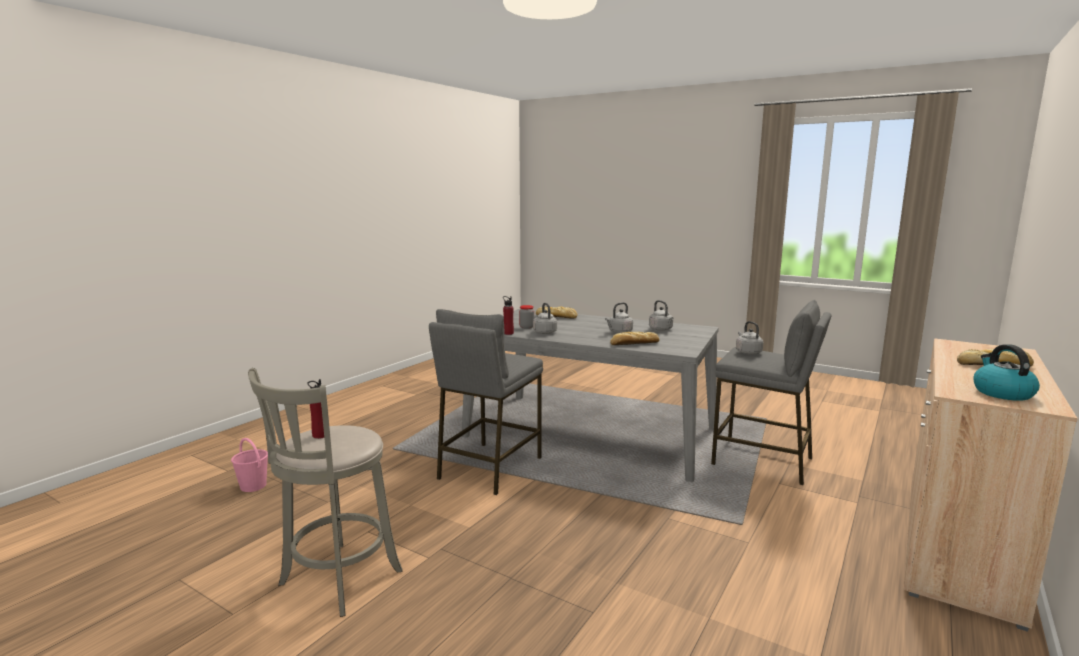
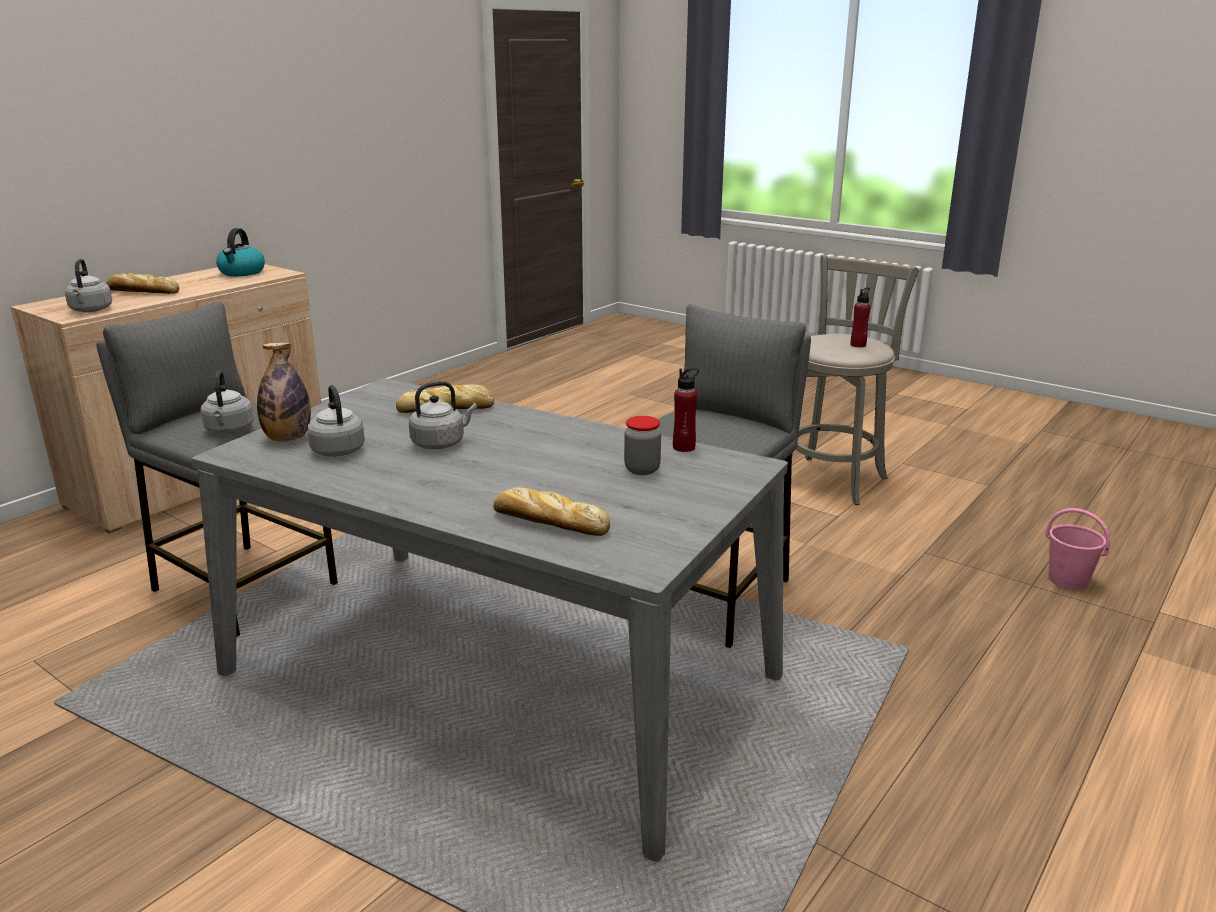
camera: 175 degrees left, 10 degrees up
grey kettle [533,303,557,334] -> grey kettle moved to [65,259,112,312]
none -> bottle [257,342,311,442]

